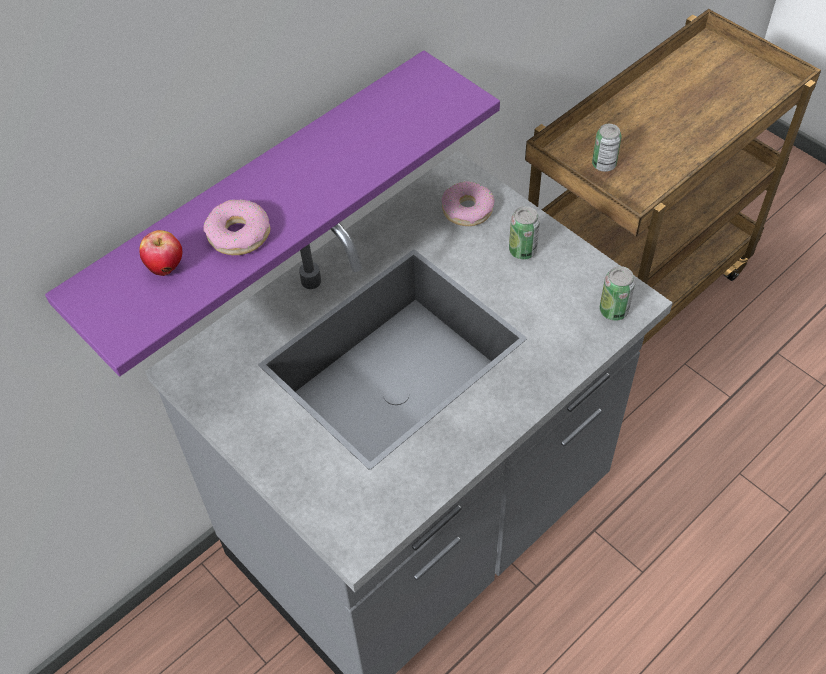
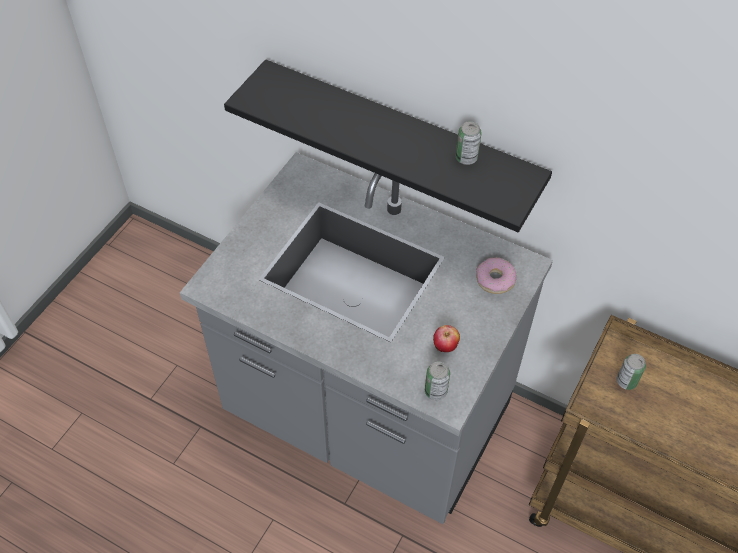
camera: 70 degrees right, 0 degrees up
purple shelf [45,50,500,376] -> black shelf [224,60,552,232]
apple [139,230,182,276] -> apple moved to [433,325,460,352]
donut [203,199,270,255] -> none
can [509,206,540,260] -> can moved to [456,121,481,165]

